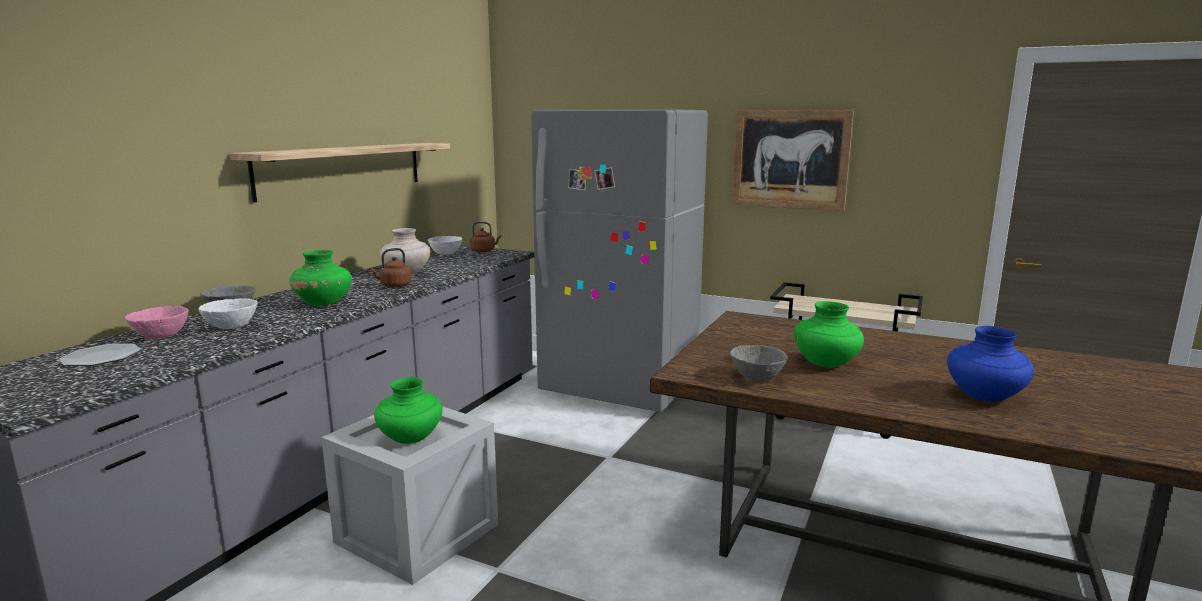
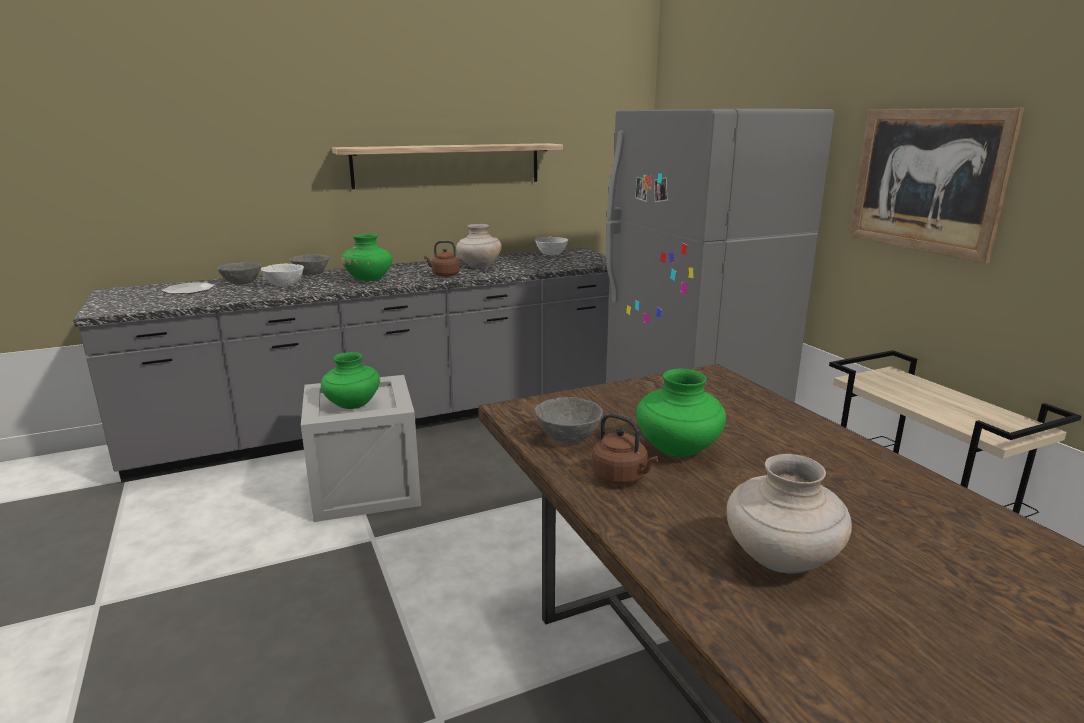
camera: 40 degrees right, 5 degrees up
pink bowl [125,306,189,339] -> grey bowl [217,262,261,285]
brown kettle [470,221,501,252] -> brown kettle moved to [592,413,659,485]
blue vase [947,326,1034,402] -> beige vase [726,454,852,573]

